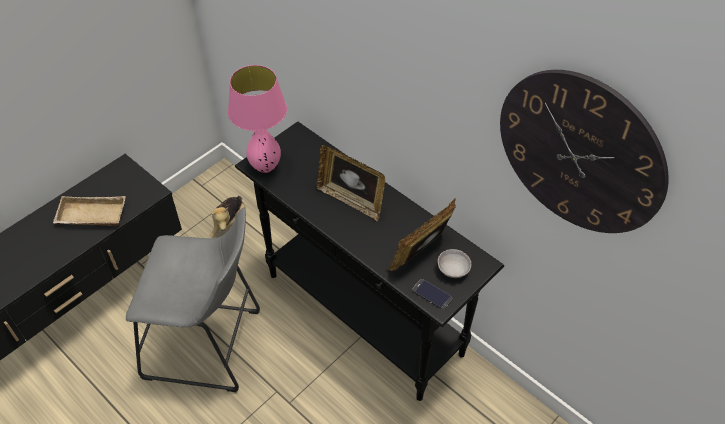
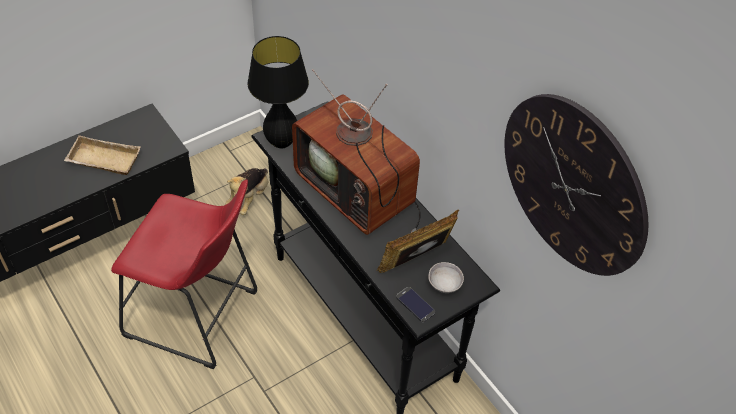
camera: 10 degrees right, 0 degrees up
grey stool [126,208,260,392] -> red stool [111,179,257,369]
pink table lamp [228,65,287,173] -> black table lamp [247,36,309,149]
picture frame [317,145,385,221] -> television [292,69,421,235]

